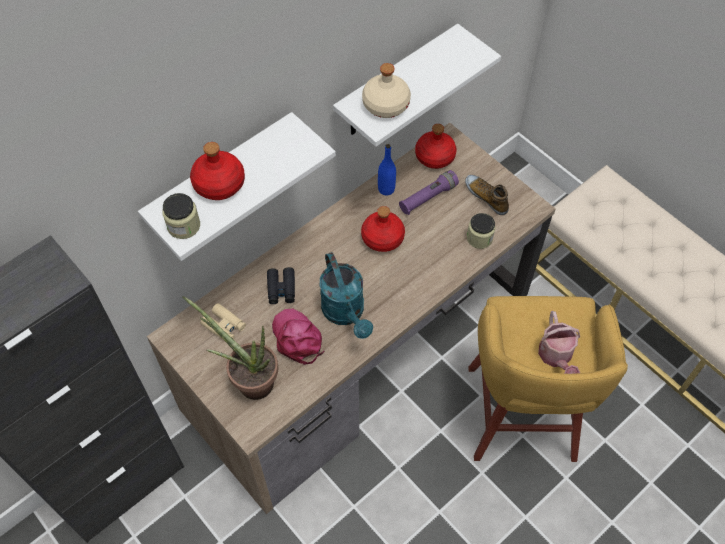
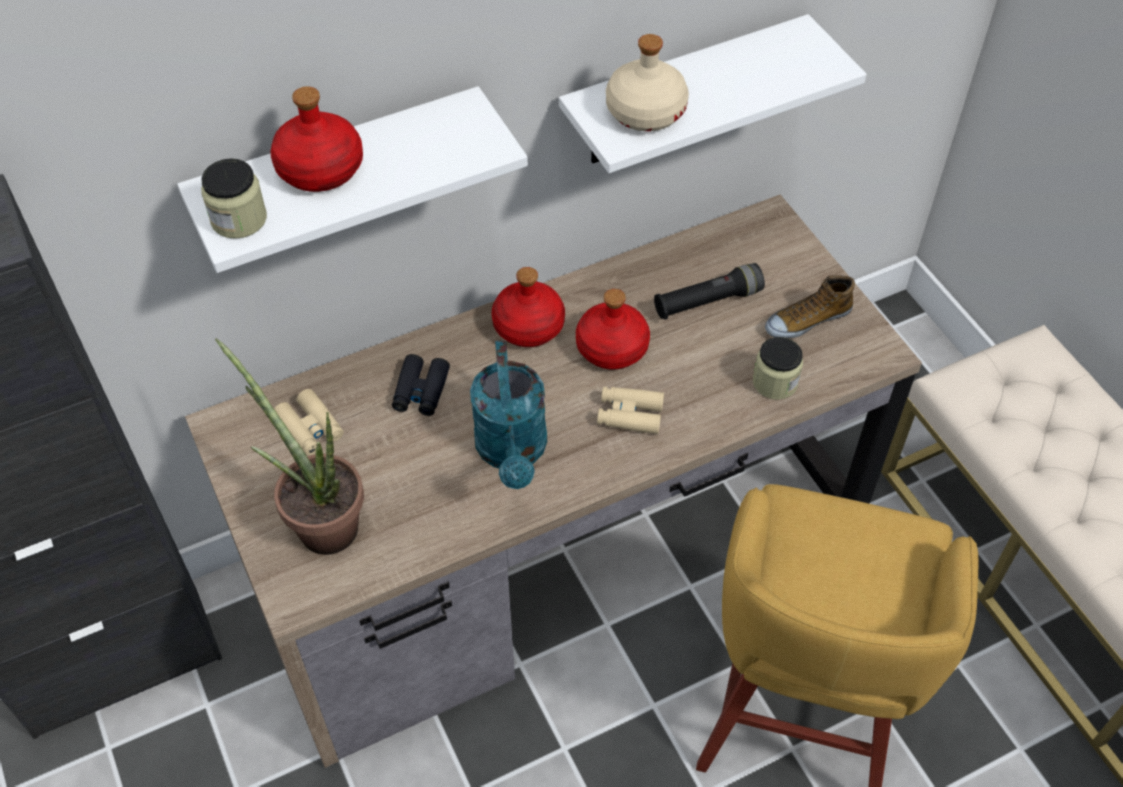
camera: 15 degrees right, 5 degrees down
pink cap [272,309,325,365] -> none
blue bottle [378,144,396,195] -> none
purple flashlight [399,170,459,215] -> black flashlight [654,263,765,320]
red bottle [415,124,457,169] -> red bottle moved to [492,267,565,347]
shoe [465,175,509,215] -> shoe turned 90 degrees counterclockwise [765,275,855,338]
watering can [538,311,580,374] -> none
none -> beige binoculars [597,386,664,434]

